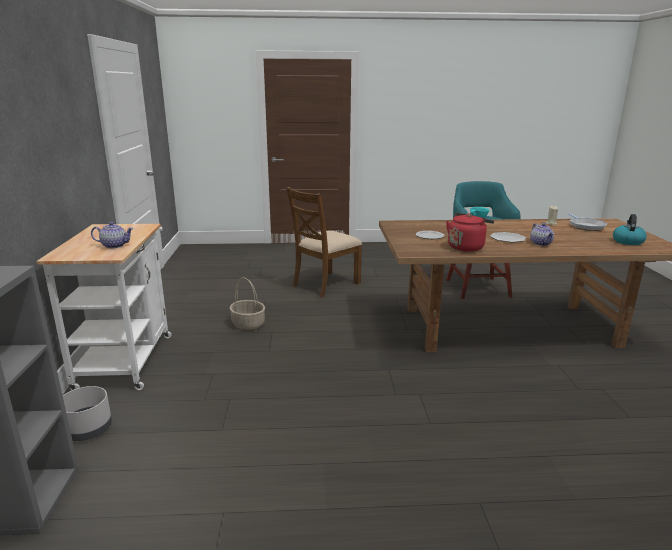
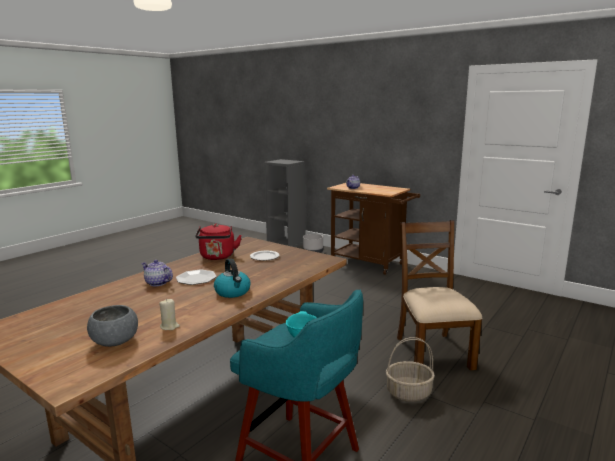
camera: 130 degrees right, 5 degrees down
white cart [36,224,171,391] -> brown cart [327,183,420,275]
basket [229,277,265,330] -> basket moved to [386,337,435,402]
frying pan [568,213,607,231] -> grey bowl [87,305,138,347]
kettle [613,214,647,245] -> kettle moved to [214,258,251,298]

